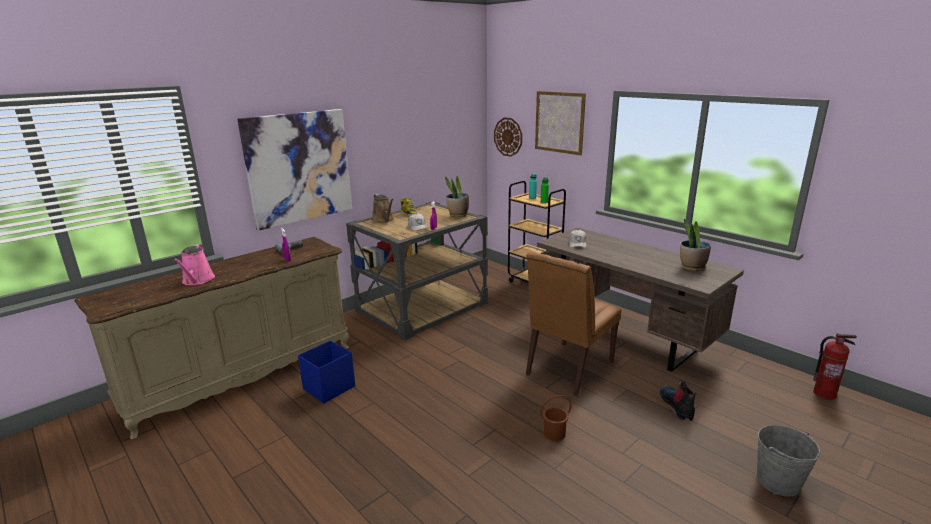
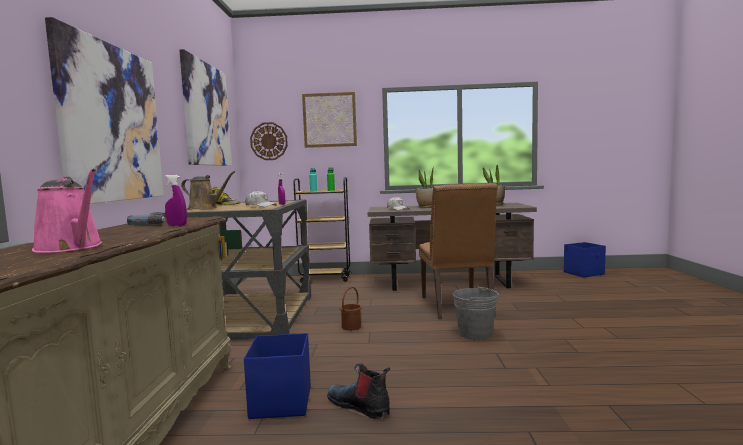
camera: 45 degrees left, 15 degrees down
potted plant [445,176,469,217] -> potted plant moved to [415,167,434,208]
brown bucket [540,395,572,441] -> brown bucket moved to [339,287,362,330]
boot [660,380,697,421] -> boot moved to [327,363,390,419]
grey bucket [757,425,820,497] -> grey bucket moved to [453,286,499,340]
fire extinguisher [813,334,857,400] -> blue storage box [564,242,606,277]
none -> picture [180,49,232,166]

